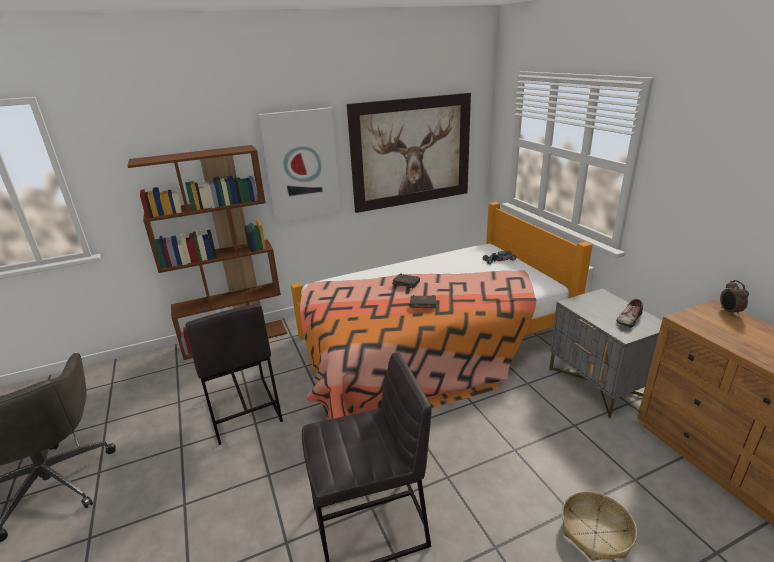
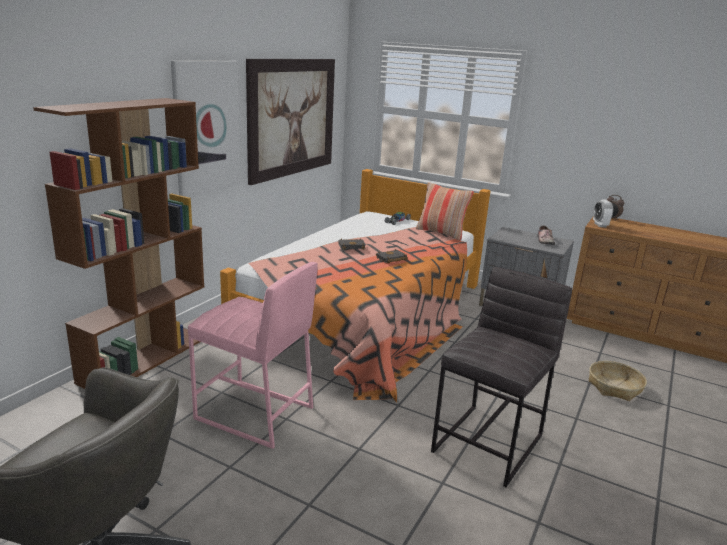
camera: 40 degrees left, 5 degrees down
grey stool [186,304,283,445] -> pink stool [188,262,318,449]
none -> pillow [416,182,474,240]
none -> alarm clock [593,200,613,227]

